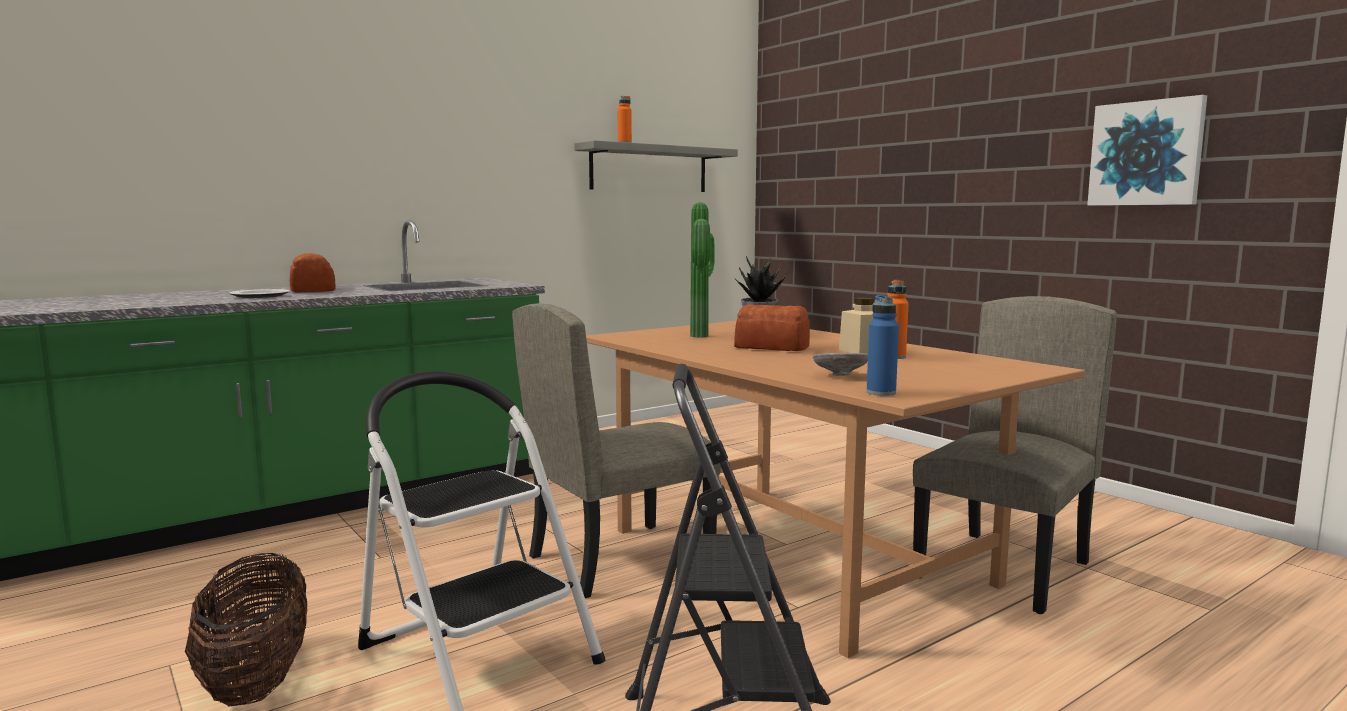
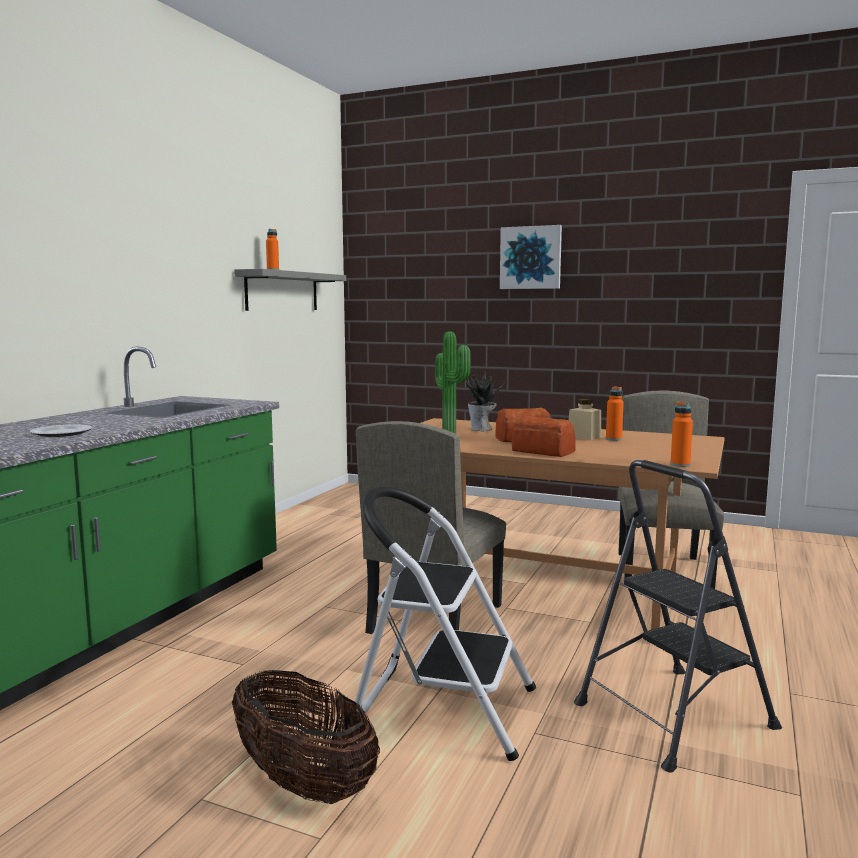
camera: 30 degrees left, 0 degrees up
bread [289,253,336,293] -> bread moved to [512,416,575,457]
grey bowl [813,353,868,376] -> none
blue bottle [866,295,899,396] -> orange bottle [670,401,693,467]
picture [1087,95,1207,206] -> picture moved to [500,225,562,289]

